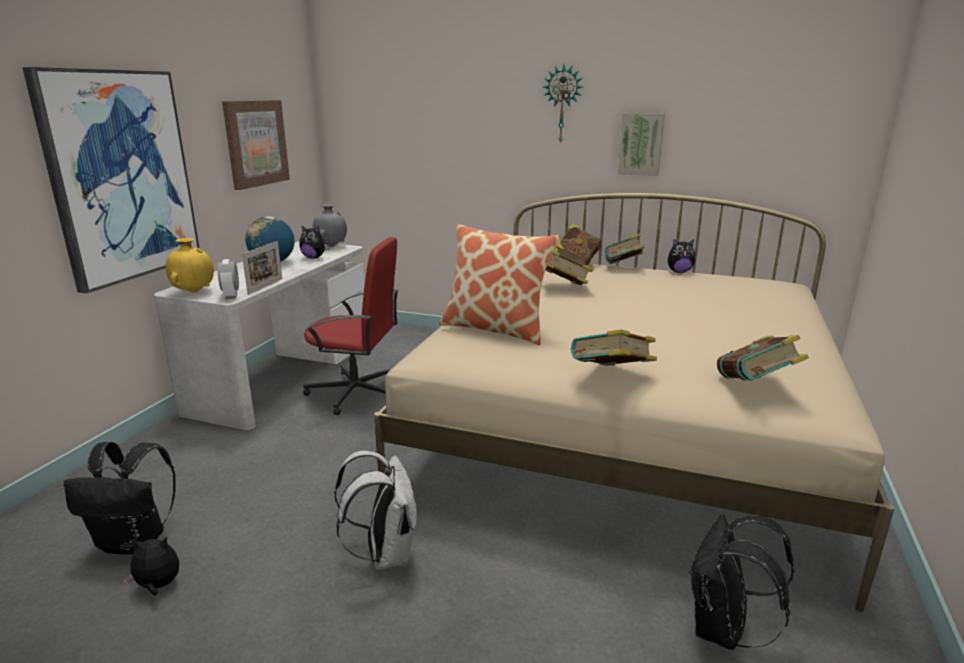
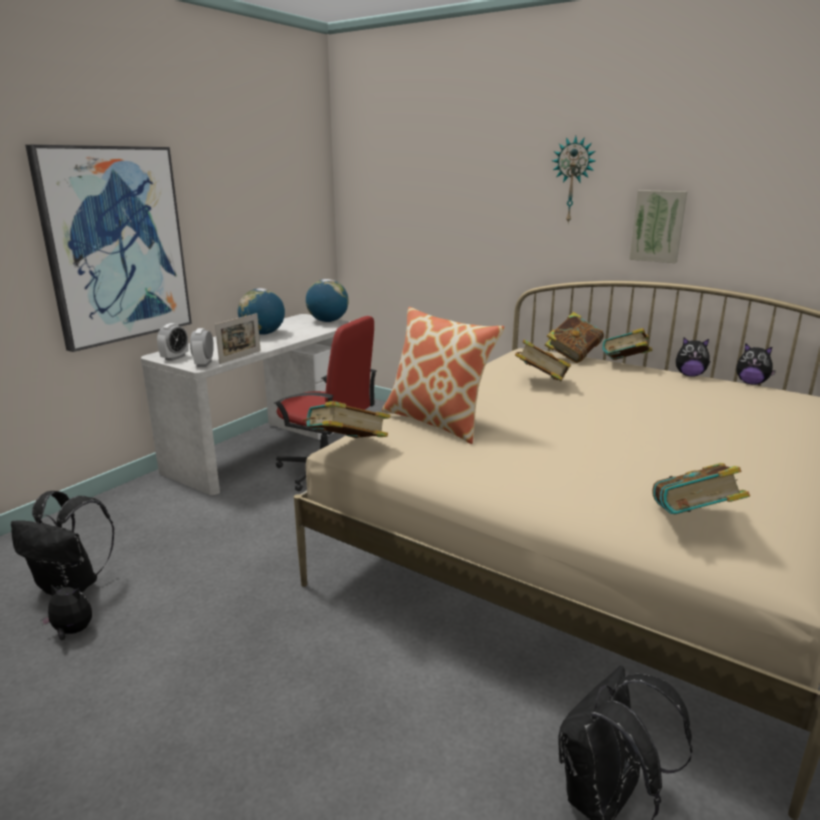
camera: 15 degrees right, 0 degrees up
yellow vase [166,238,214,293] -> alarm clock [157,323,189,361]
picture [222,100,290,190] -> none
plush toy [299,225,330,259] -> plush toy moved to [736,343,776,385]
grey vase [313,204,347,247] -> globe [306,279,349,322]
white backpack [334,451,417,570] -> none
book [571,329,657,366] -> book moved to [303,401,390,438]

